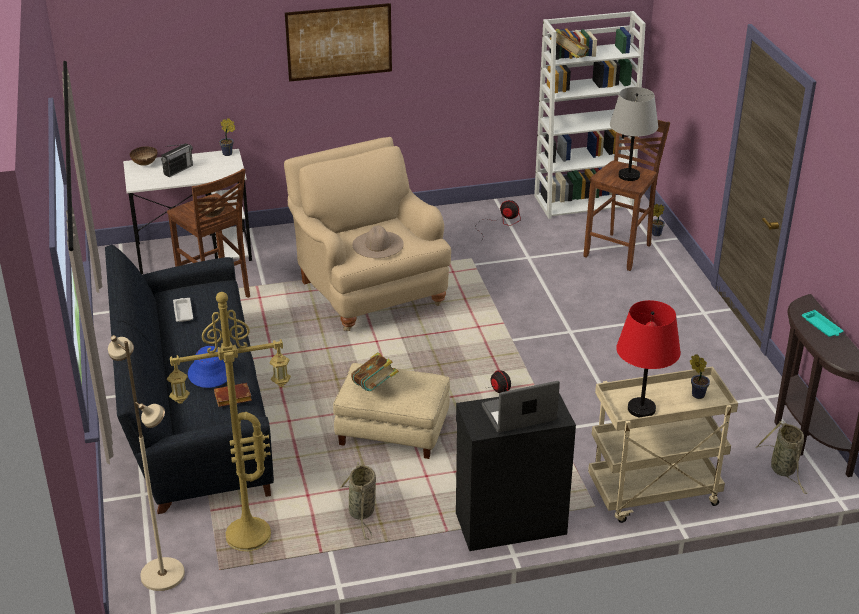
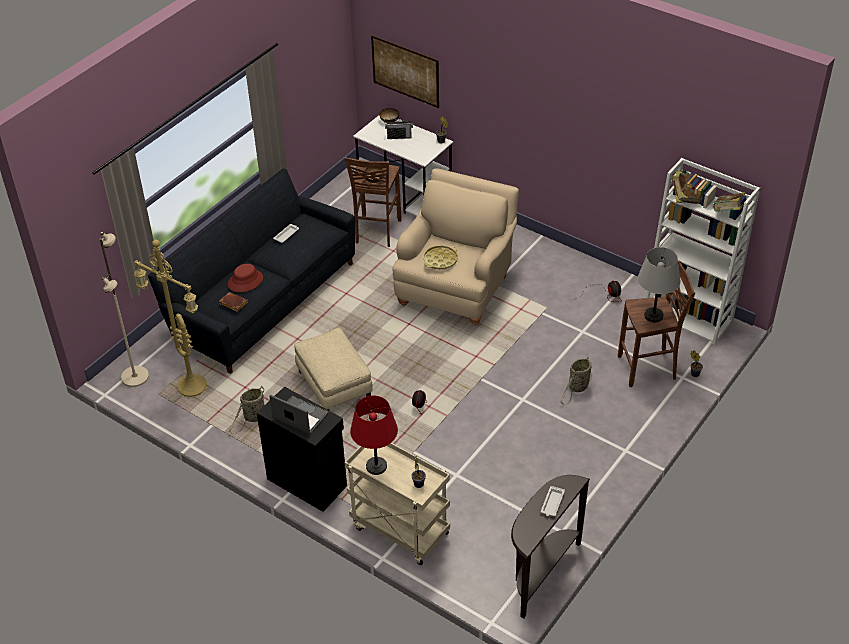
camera: 50 degrees right, 10 degrees up
blue hat [188,346,227,388] -> red hat [228,264,263,292]
picture [285,3,392,82] -> picture moved to [371,35,439,108]
book [351,352,399,391] -> book moved to [713,192,746,212]
beige hat [352,225,404,258] -> yellow tray [423,245,458,270]
basket [756,421,807,494] -> basket moved to [560,356,592,405]
turquoise tray [802,310,843,337] -> white tray [541,486,565,516]

